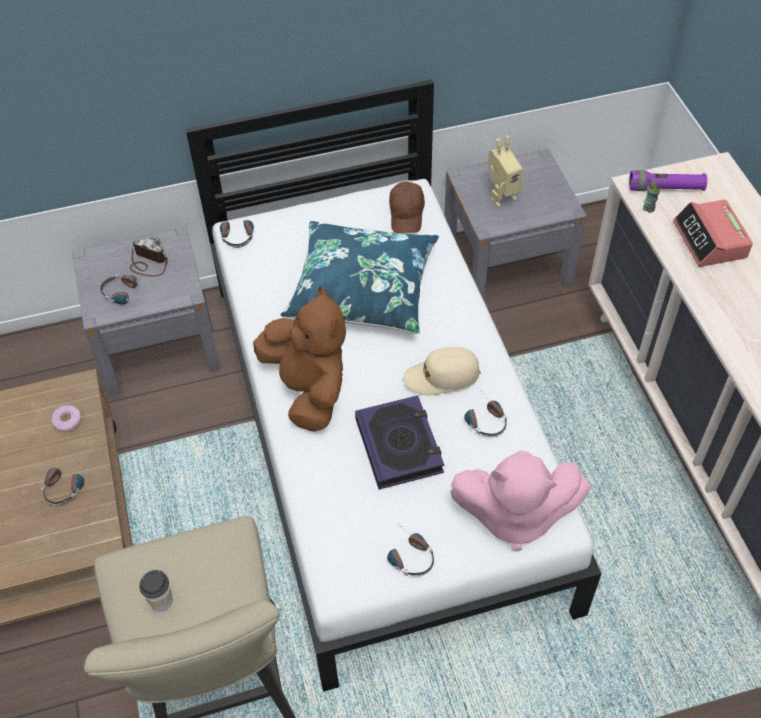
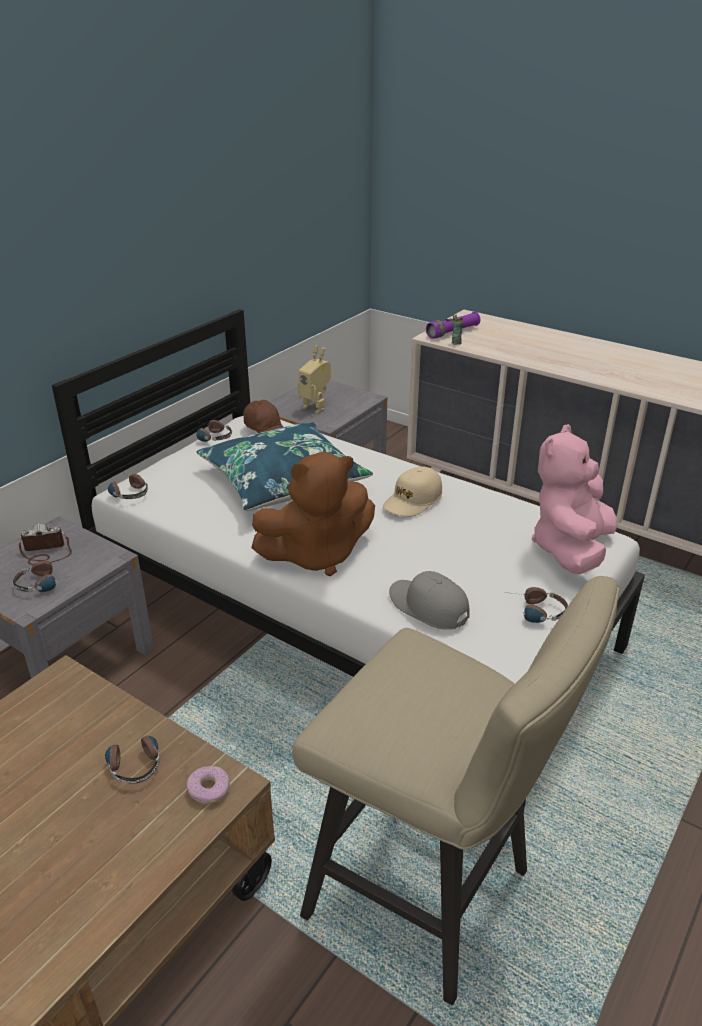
camera: 40 degrees left, 20 degrees down
donut [51,405,81,432] -> donut moved to [186,766,230,804]
cup [139,570,172,612] -> none
brown plush toy [253,286,346,432] -> brown plush toy turned 135 degrees clockwise [251,452,375,576]
book [355,395,444,490] -> none
pink plush toy [450,451,590,551] -> pink plush toy turned 150 degrees clockwise [531,424,618,574]
headphones [464,392,507,437] -> headphones moved to [196,420,232,442]
toy robot [488,136,523,207] -> toy robot turned 105 degrees clockwise [298,346,331,414]
alarm clock [673,199,753,267] -> none
none -> grey cap [389,571,469,630]

